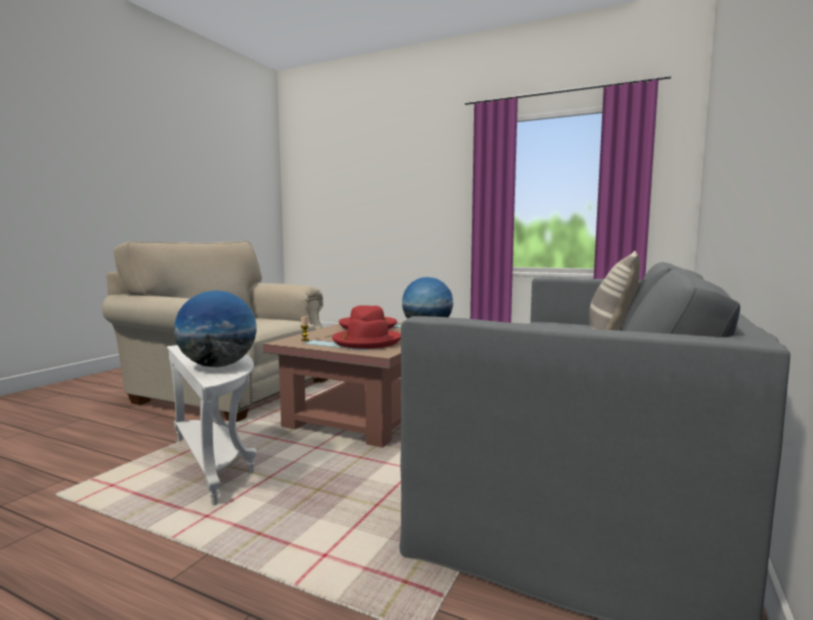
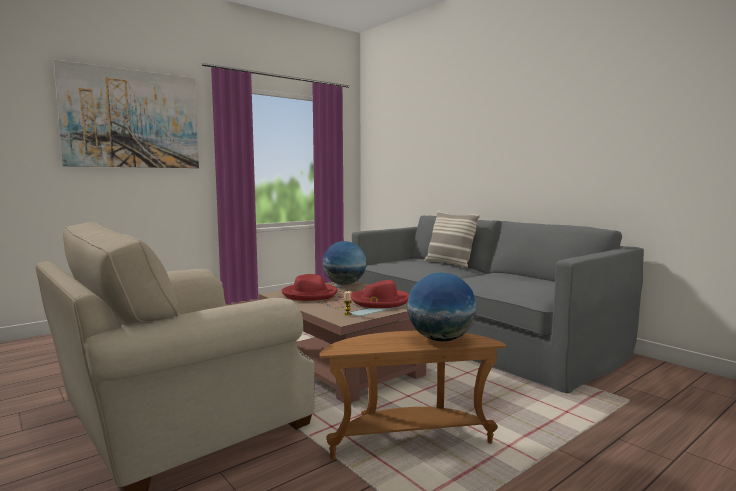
camera: 65 degrees left, 0 degrees up
white side table [167,345,257,505] -> brown side table [319,331,507,460]
none -> picture [53,60,199,168]

